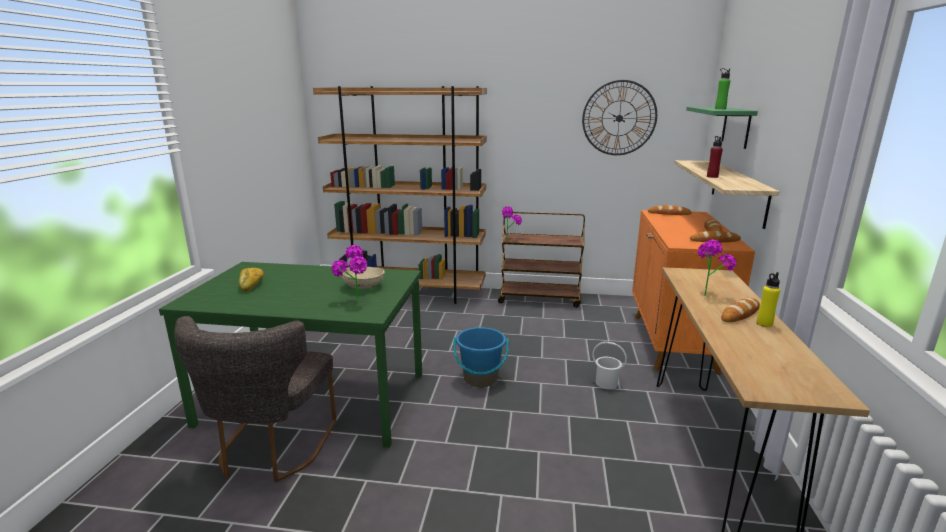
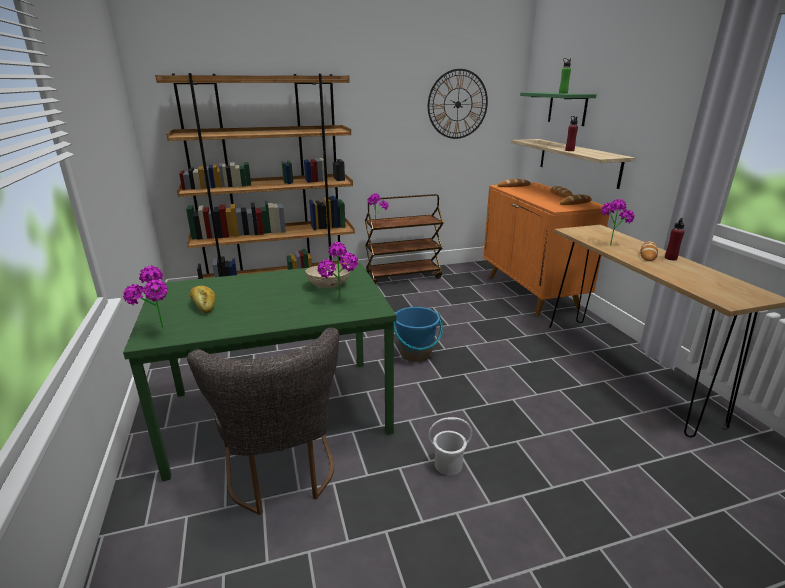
camera: 25 degrees left, 5 degrees up
white bucket [592,342,627,389] -> white bucket moved to [428,417,472,475]
yellow bottle [756,272,780,327] -> red bottle [665,218,685,260]
none -> potted plant [123,266,168,328]

